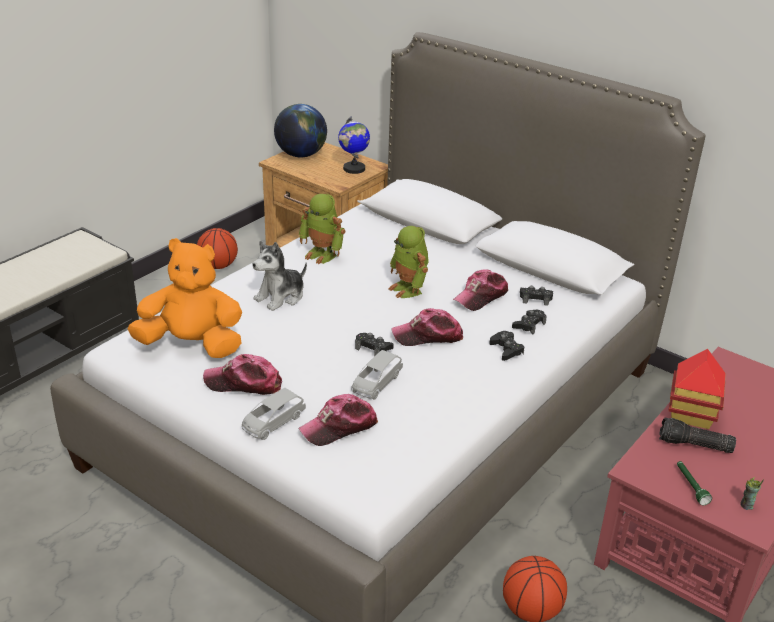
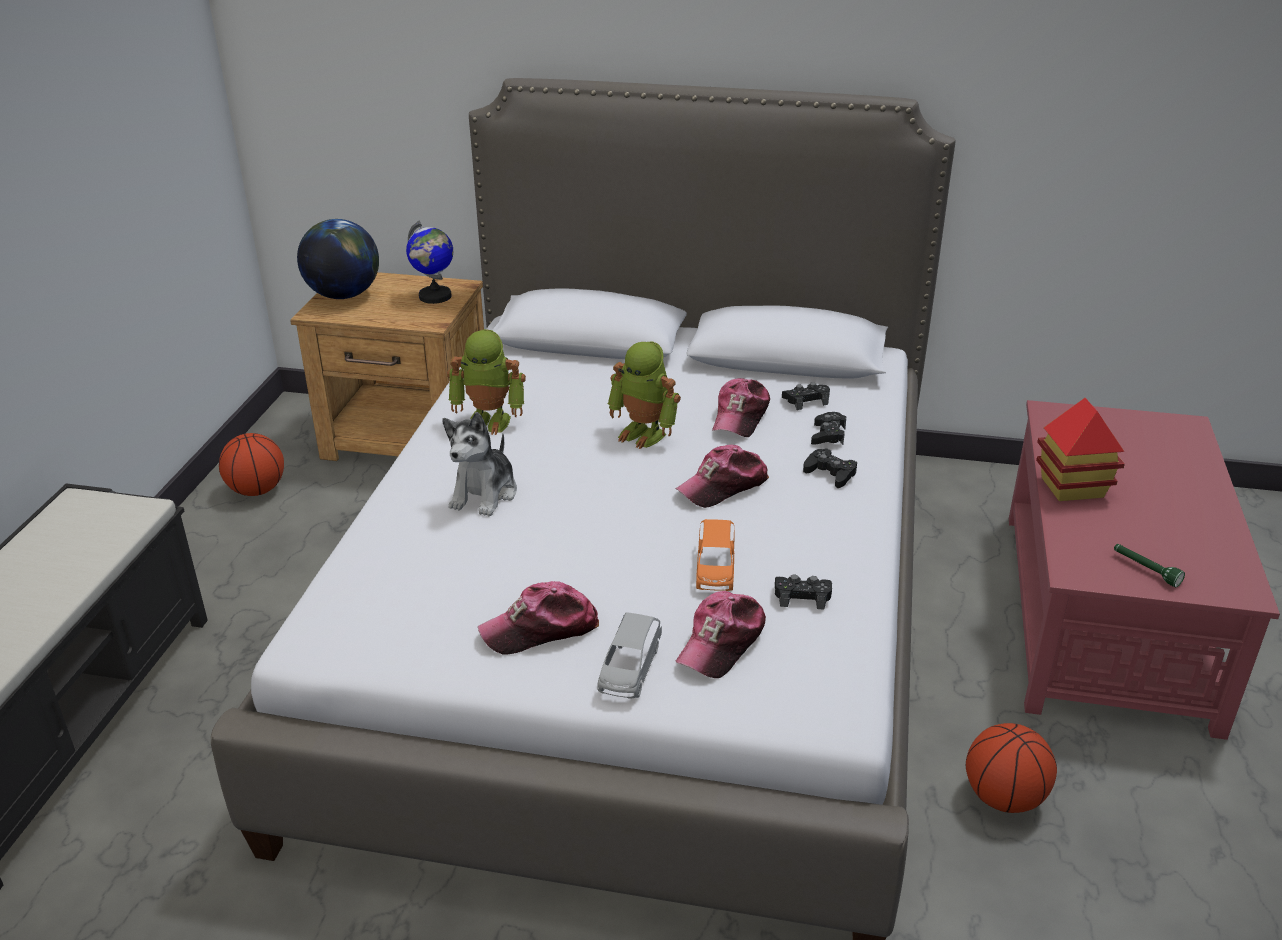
camera: 25 degrees left, 0 degrees up
orange plush toy [128,238,242,358] -> none
grey toy car [351,350,403,400] -> orange toy car [696,519,735,591]
black game controller [355,333,393,356] -> black game controller moved to [775,574,832,610]
flashlight [659,417,736,453] -> none
cup [740,477,764,510] -> none

